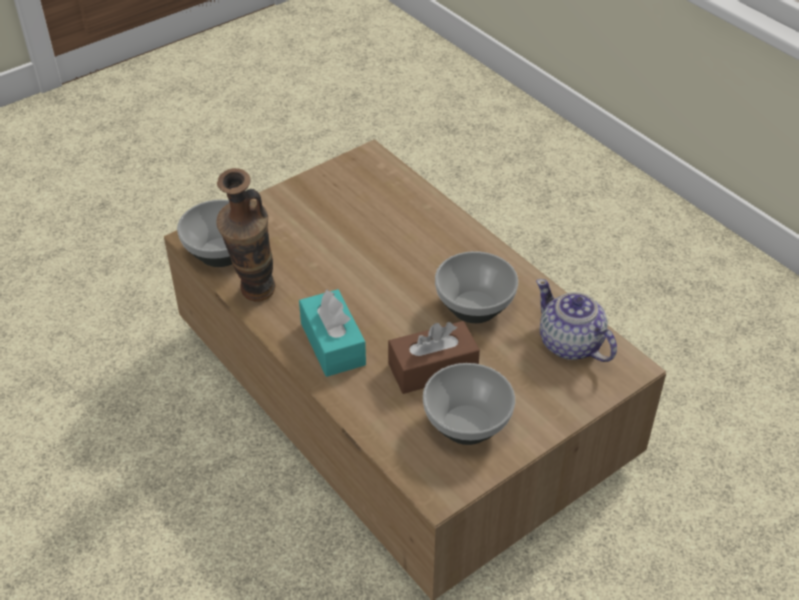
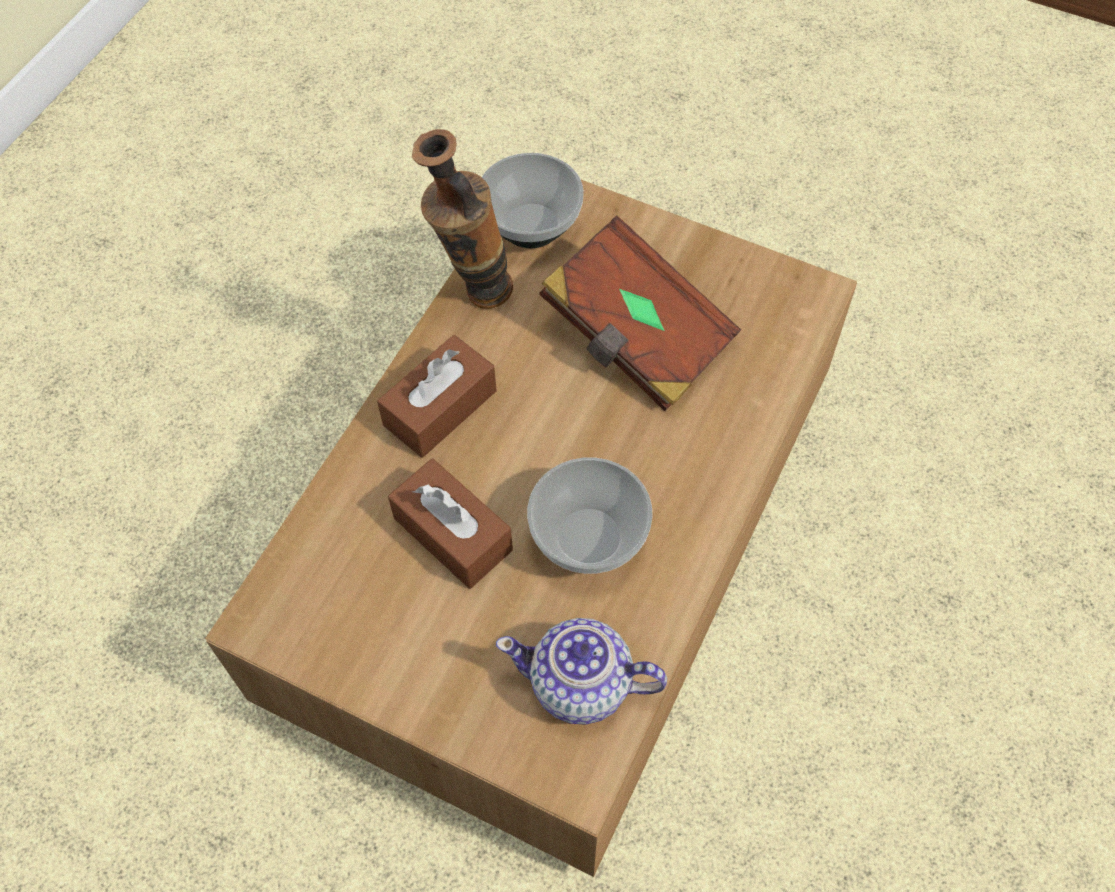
camera: 65 degrees right, 15 degrees up
turquoise tissue box [299,289,366,377] -> brown tissue box [377,335,497,458]
bowl [423,363,515,445] -> none
teapot [536,279,617,362] -> teapot turned 105 degrees counterclockwise [496,618,667,725]
none -> brown book [539,215,741,411]

